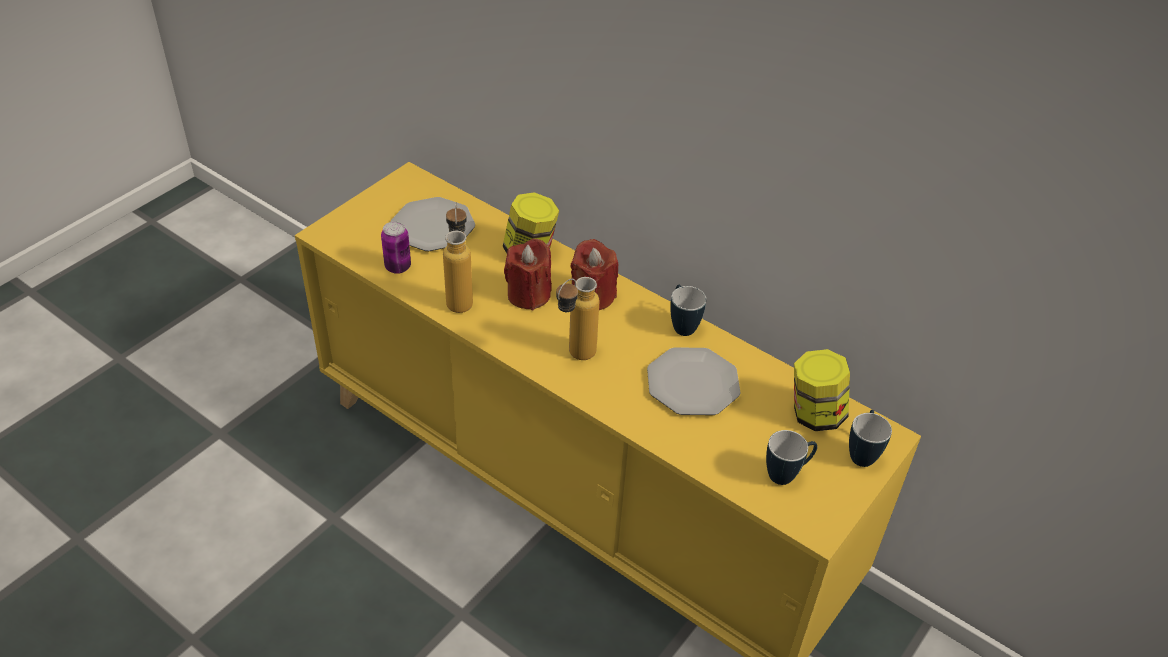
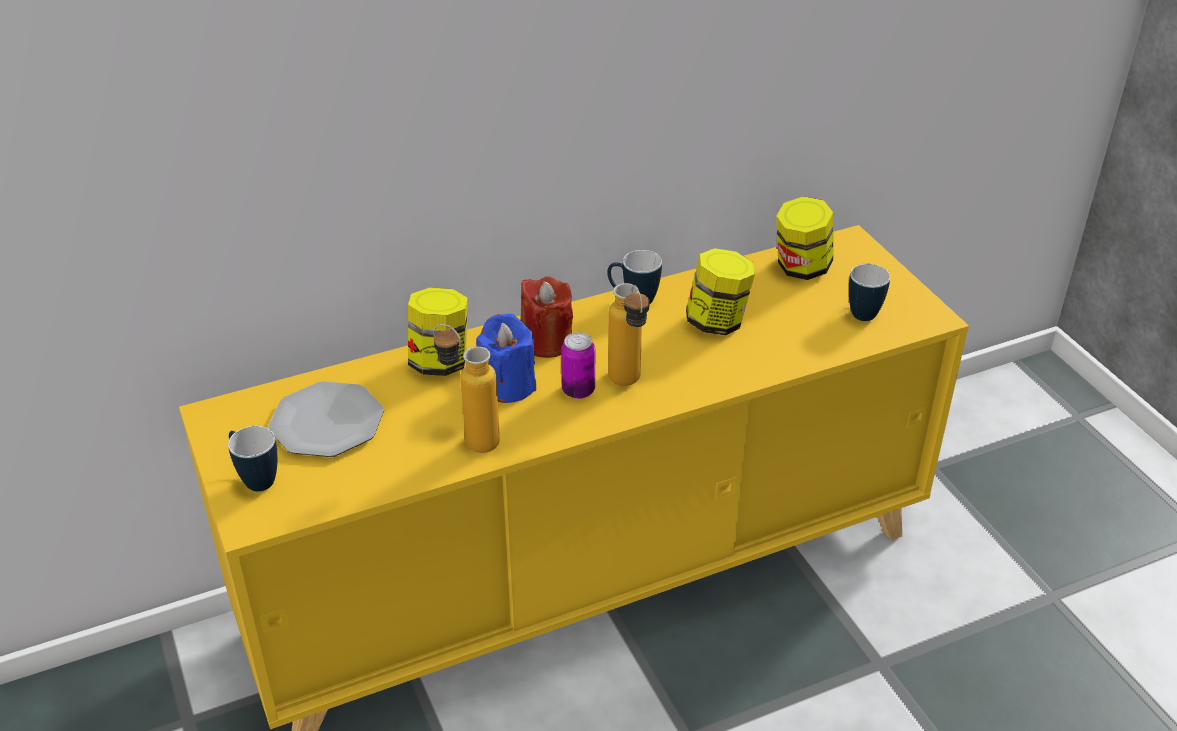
camera: 60 degrees left, 5 degrees down
can [381,221,411,274] -> can moved to [561,332,595,399]
red candle [504,239,552,310] -> blue candle [476,314,536,403]
plate [647,347,741,415] -> jar [686,248,755,335]
mug [849,410,892,467] -> mug moved to [228,426,278,491]

